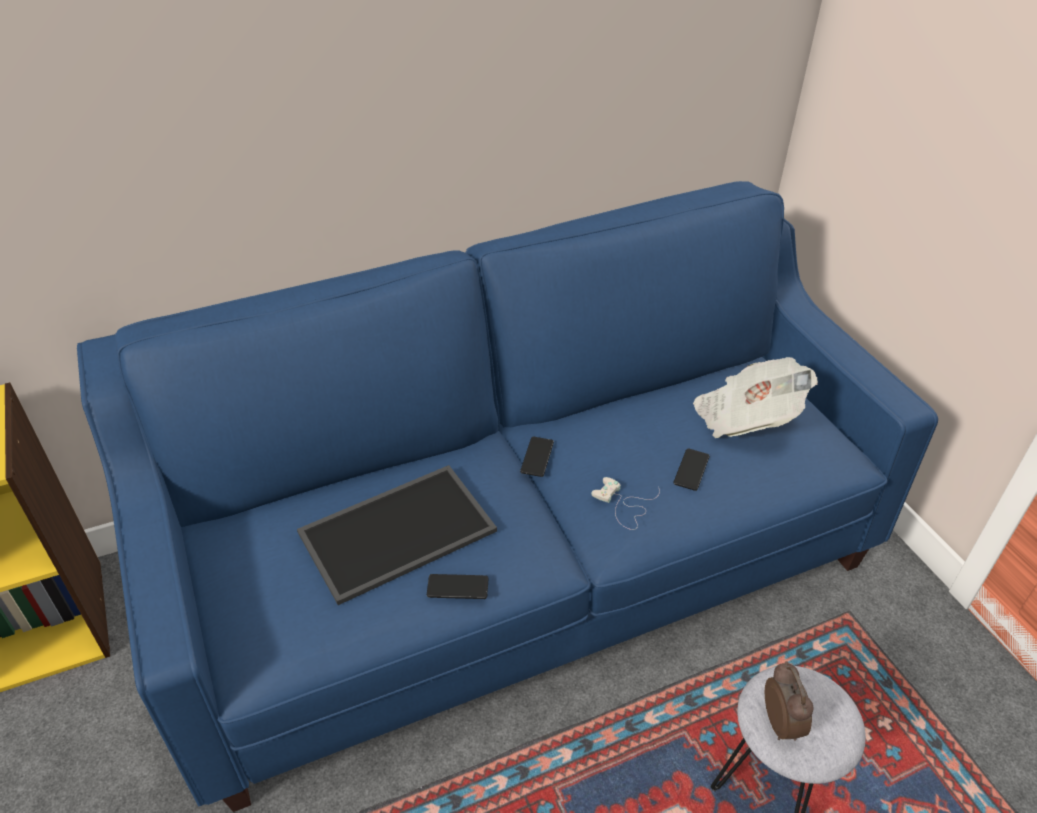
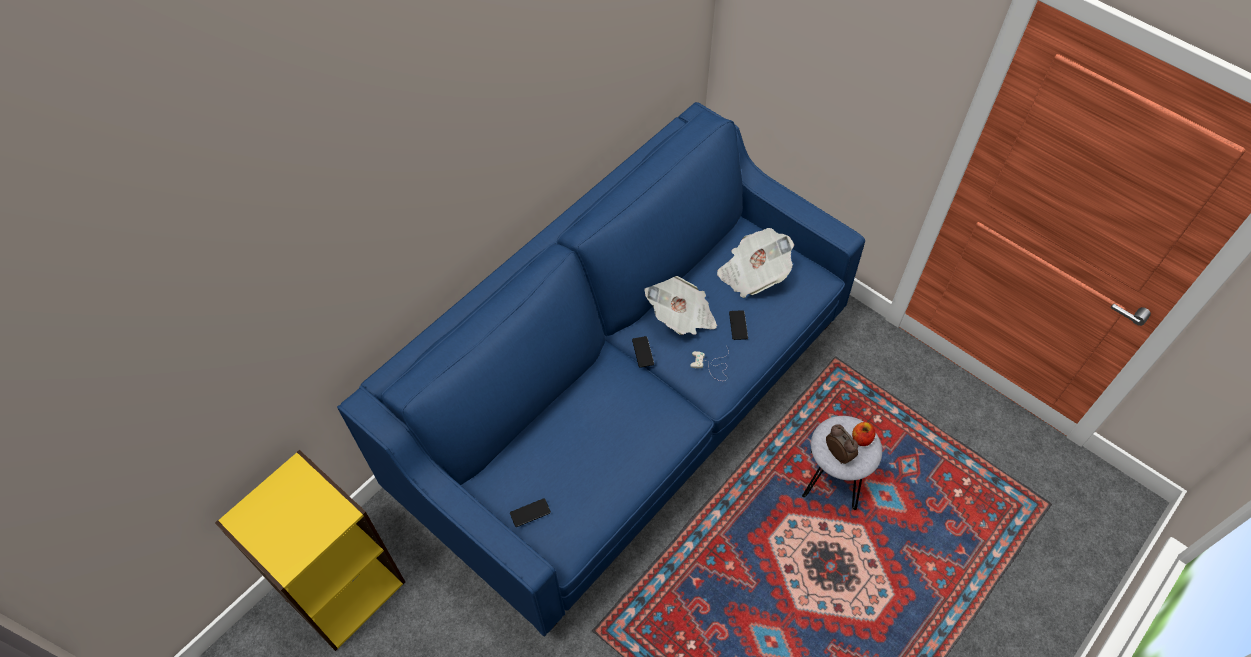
camera: 25 degrees left, 15 degrees up
tray [297,465,497,605] -> none
phone [427,574,488,599] -> phone moved to [510,498,551,527]
none -> newspaper [645,276,717,335]
none -> apple [852,422,875,446]

